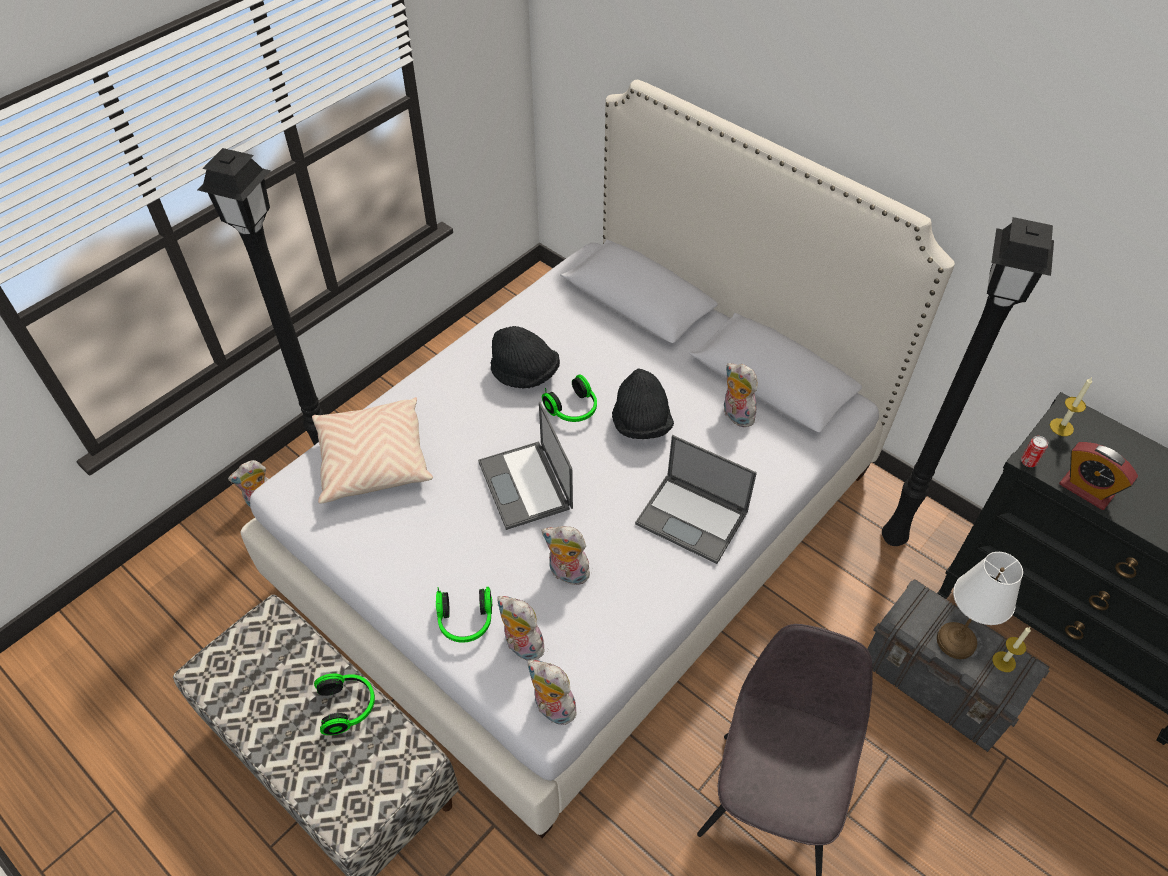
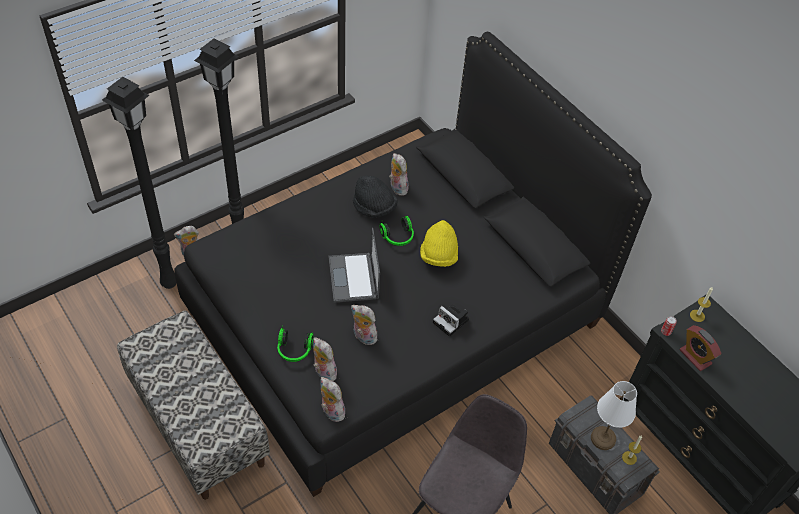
camera: 10 degrees right, 0 degrees up
white bed [241,80,955,838] -> black bed [174,32,652,497]
beige pillow [312,397,433,504] -> none
headphones [314,673,375,735] -> none
black hat [612,369,674,439] -> yellow hat [420,220,458,267]
laptop [635,435,757,564] -> camera [433,304,469,337]
plush toy [724,363,757,427] -> plush toy moved to [389,153,409,196]
black floor lamp [882,217,1054,546] -> black floor lamp moved to [102,77,177,289]

